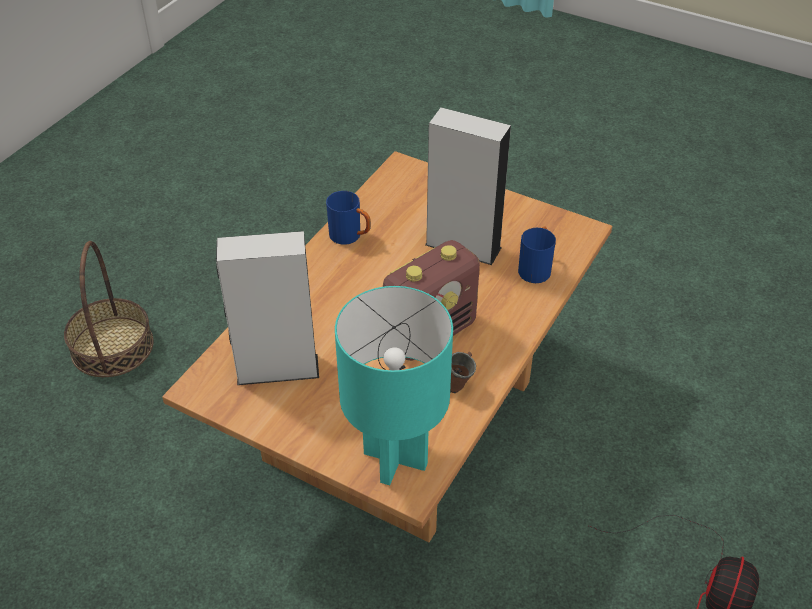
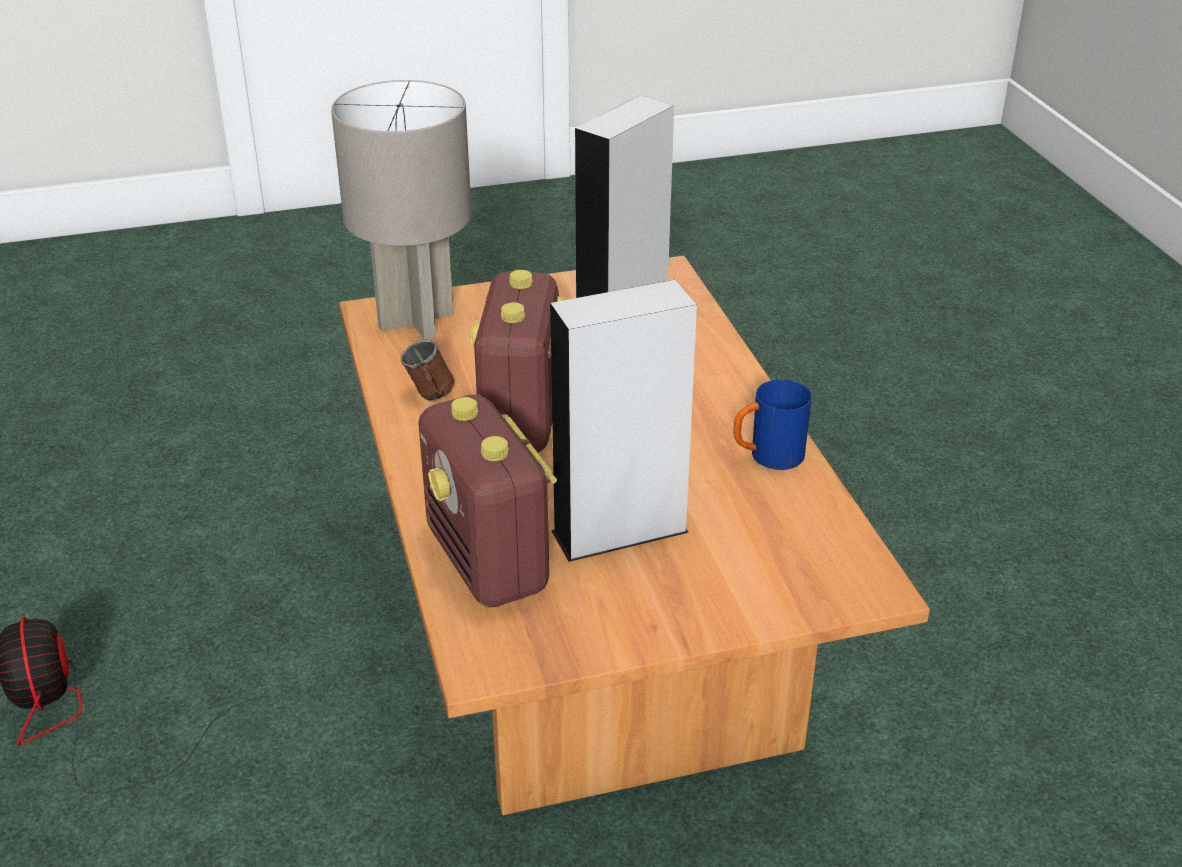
camera: 135 degrees right, 10 degrees down
basket [64,241,154,377] -> none
turquoise table lamp [335,286,453,485] -> grey table lamp [331,80,471,339]
blue mug [518,226,556,283] -> radio [418,394,557,607]

